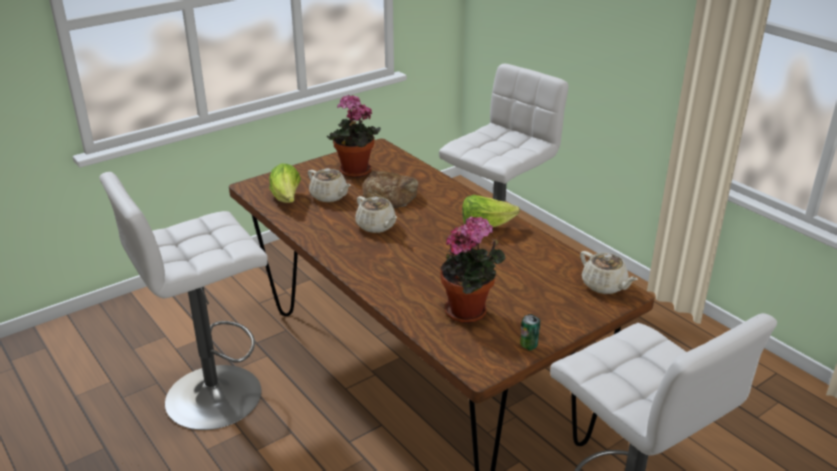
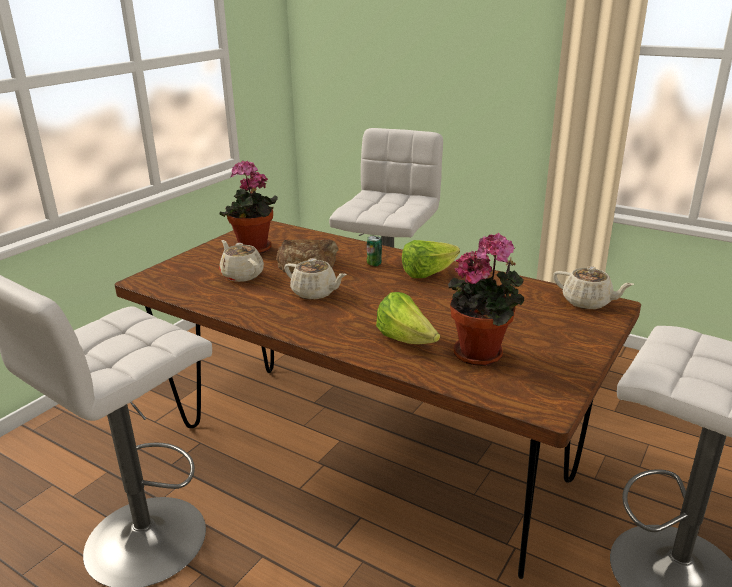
camera: 20 degrees left, 5 degrees down
lettuce [269,163,301,203] -> lettuce moved to [376,292,440,344]
beige teapot [308,168,351,202] -> beige teapot turned 150 degrees counterclockwise [219,240,264,282]
can [520,314,540,351] -> can moved to [367,235,382,266]

